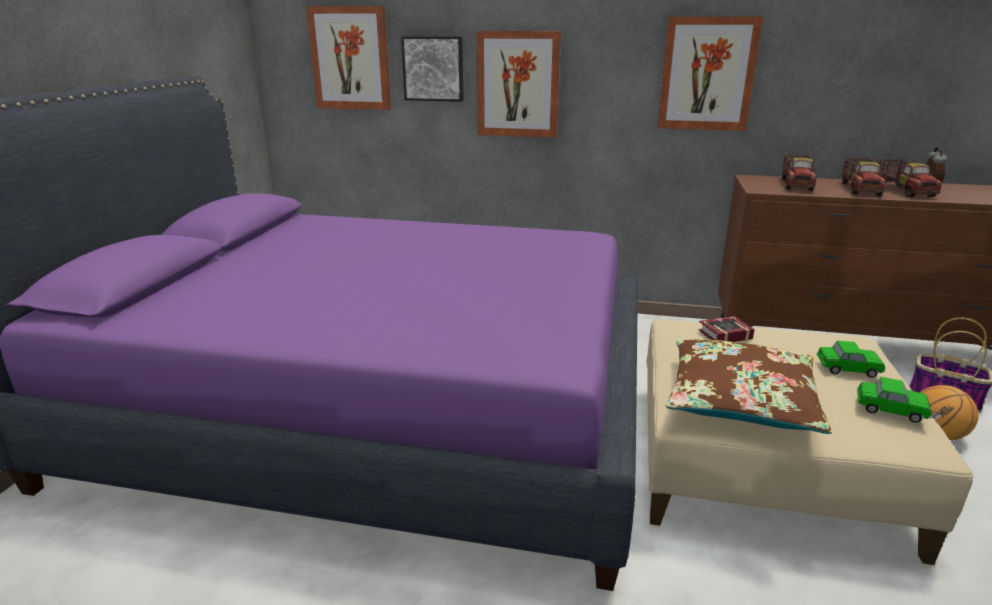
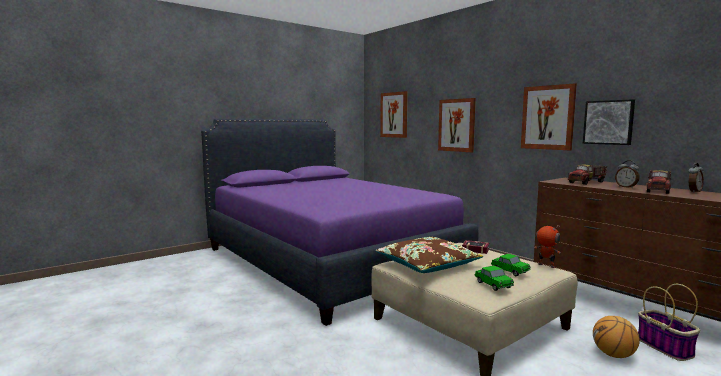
camera: 40 degrees right, 15 degrees down
picture [401,36,464,102] -> picture moved to [583,99,635,145]
toy truck [842,157,886,196] -> alarm clock [615,160,640,188]
none -> toy robot [534,225,561,268]

